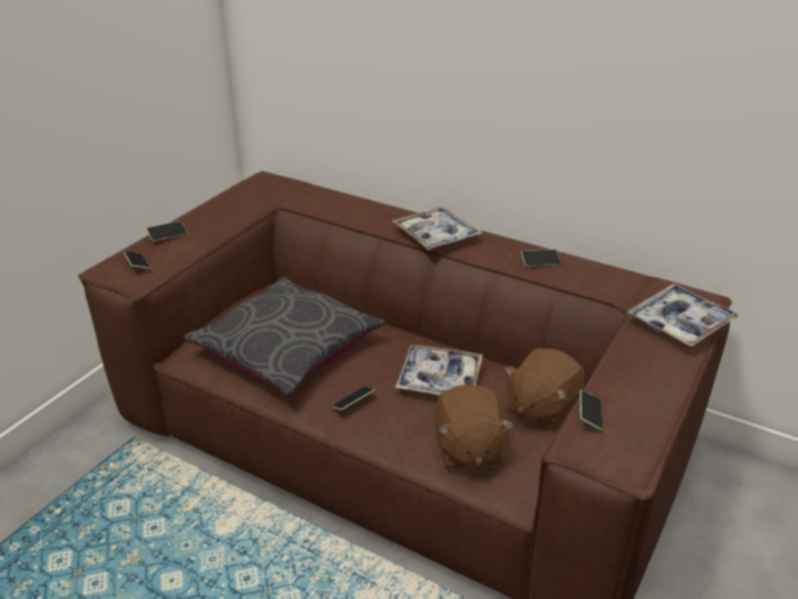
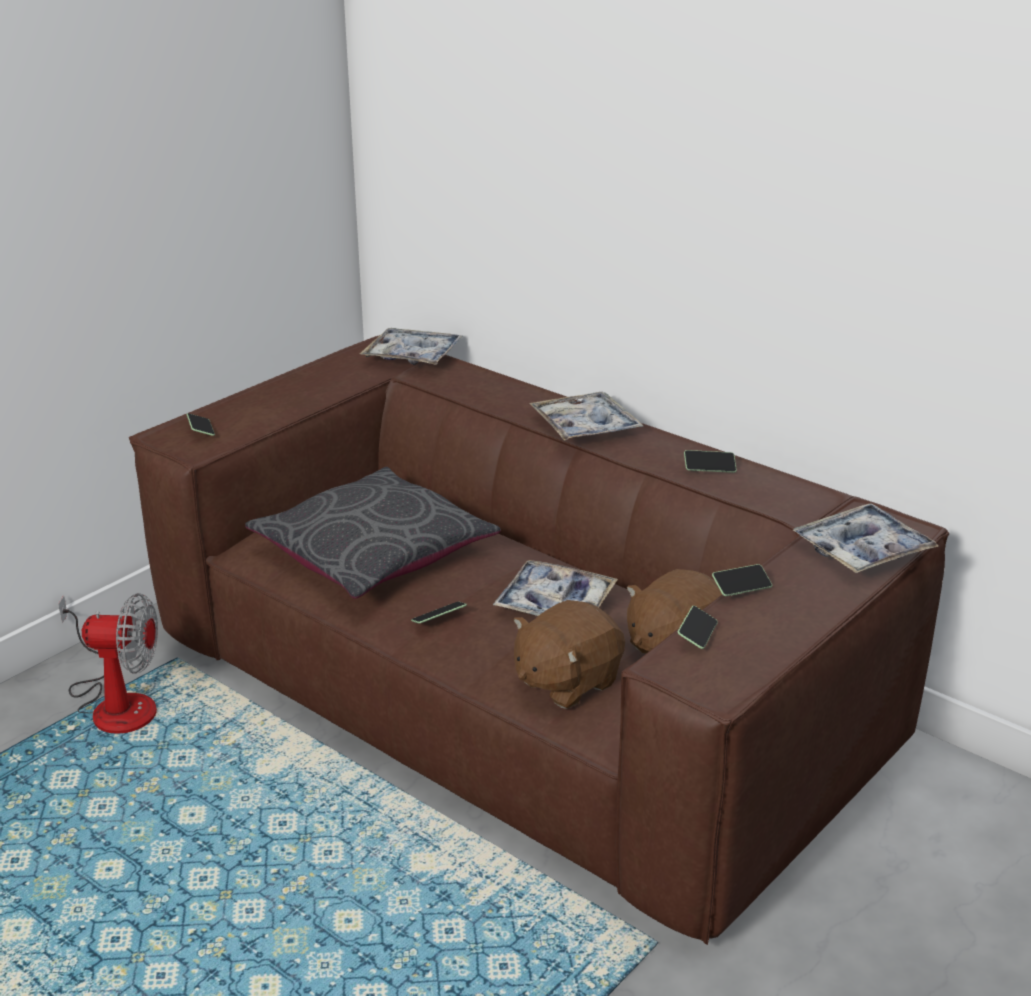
camera: 10 degrees right, 5 degrees down
phone [146,221,188,241] -> phone moved to [712,564,772,596]
brown plush toy [434,384,514,469] -> brown plush toy turned 45 degrees clockwise [513,600,625,709]
none -> fan [58,593,158,734]
none -> tray [360,328,463,365]

